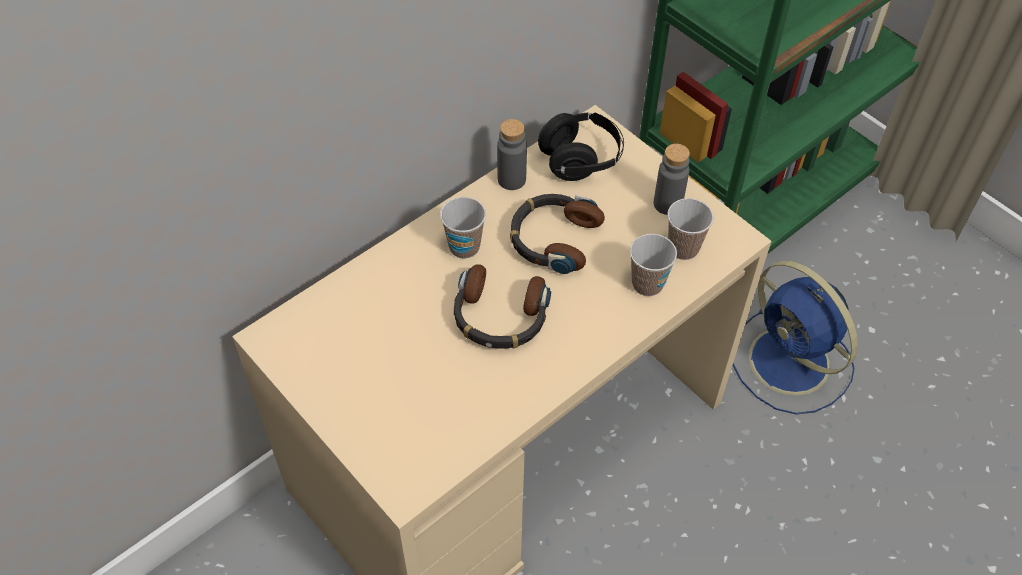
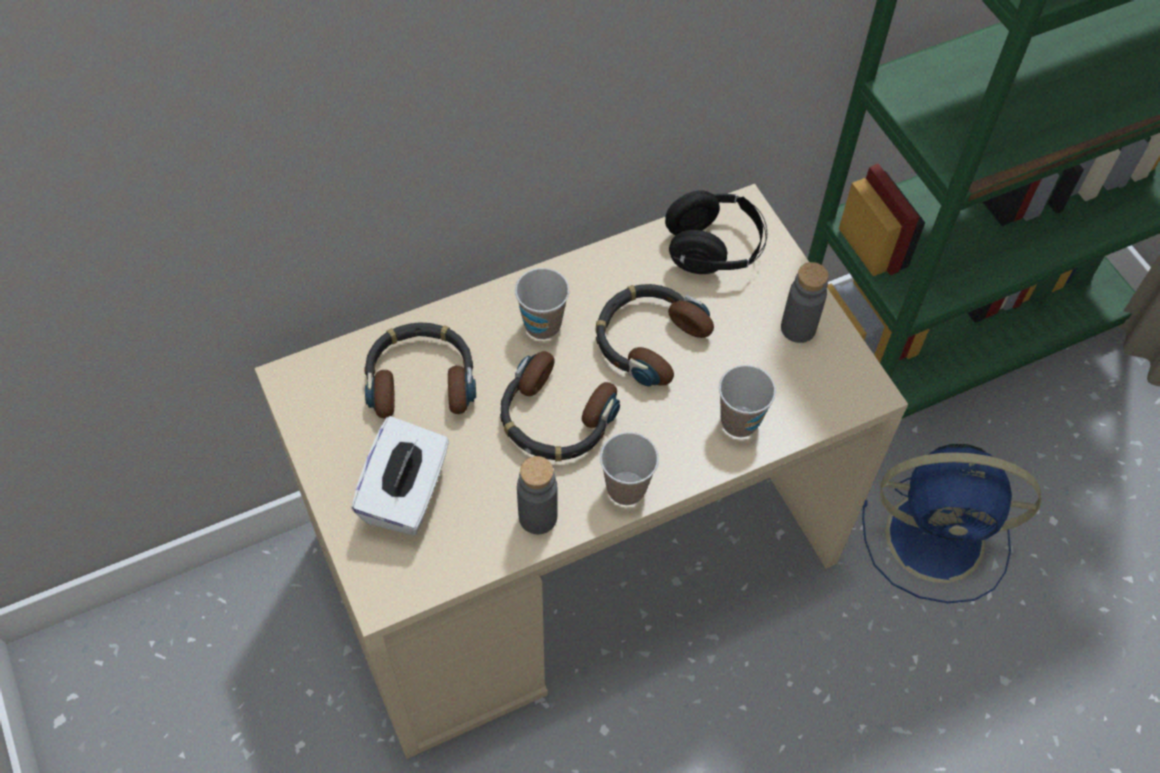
camera: 15 degrees right, 5 degrees up
grey bottle [497,119,527,190] -> grey bottle moved to [517,456,558,534]
cup [668,198,714,260] -> cup moved to [600,432,659,505]
blue fan [733,261,858,415] -> blue fan turned 60 degrees counterclockwise [862,444,1041,603]
none -> white tissue box [351,416,449,535]
none -> headphones [364,322,476,418]

